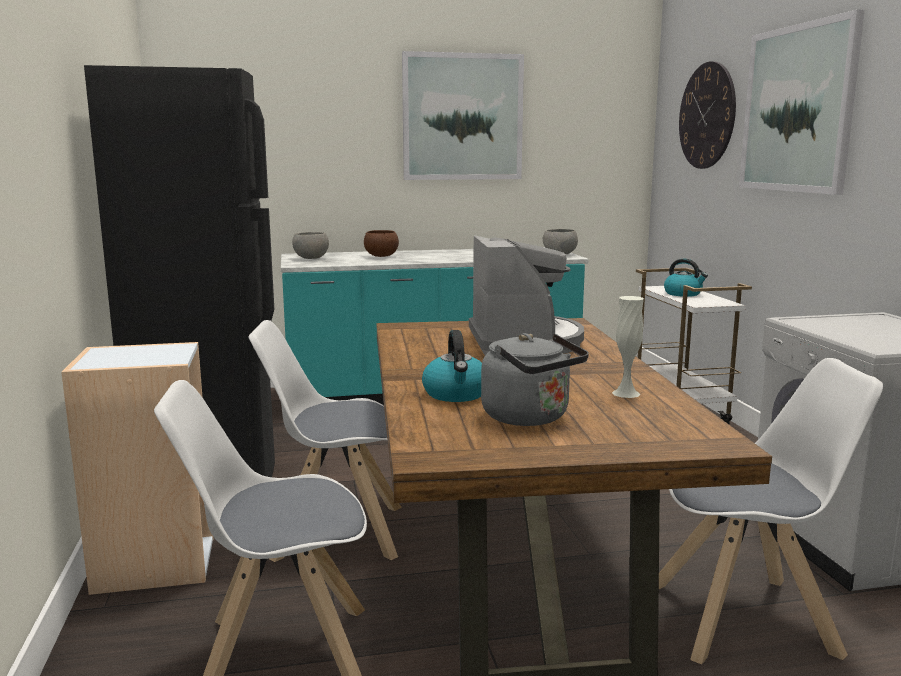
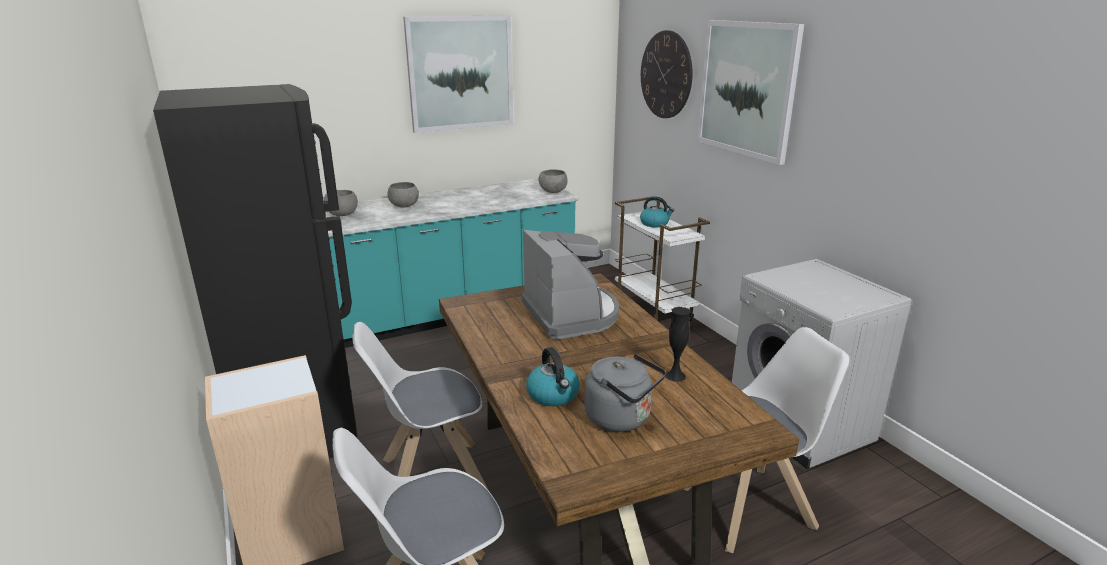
camera: 15 degrees left, 10 degrees up
brown bowl [364,230,399,257] -> grey bowl [388,182,419,208]
white vase [612,296,644,398] -> black vase [665,307,691,382]

